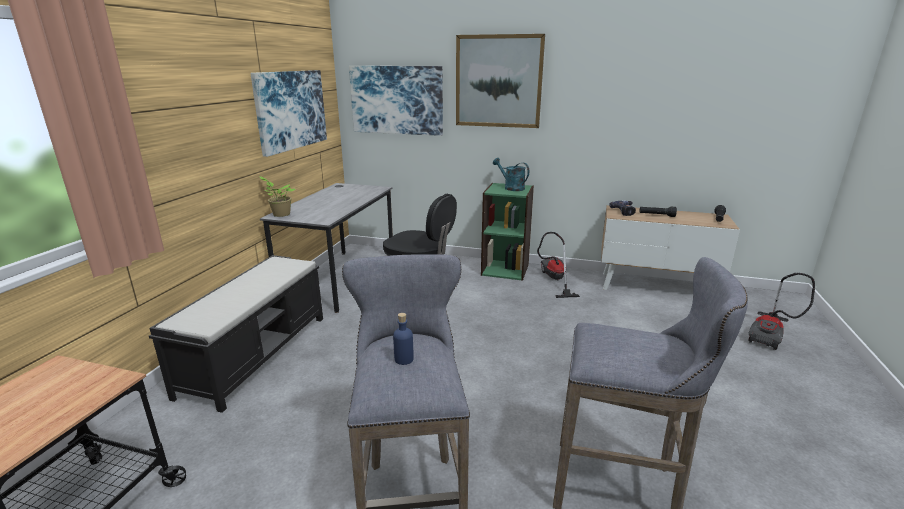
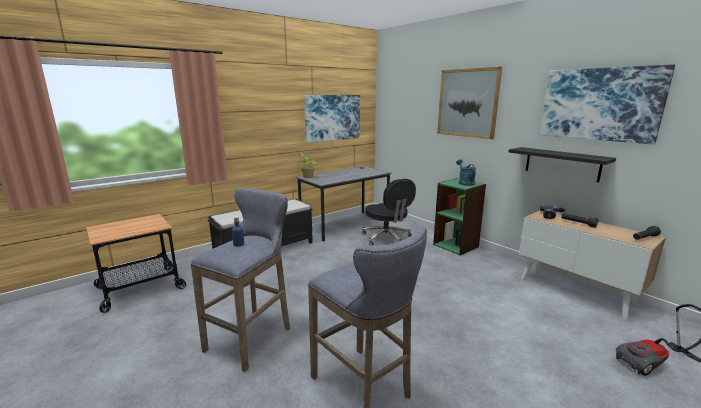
camera: 35 degrees right, 5 degrees down
picture [349,66,443,136] -> picture moved to [540,64,675,145]
vacuum cleaner [537,232,580,298] -> none
none -> black shelf [509,147,616,182]

